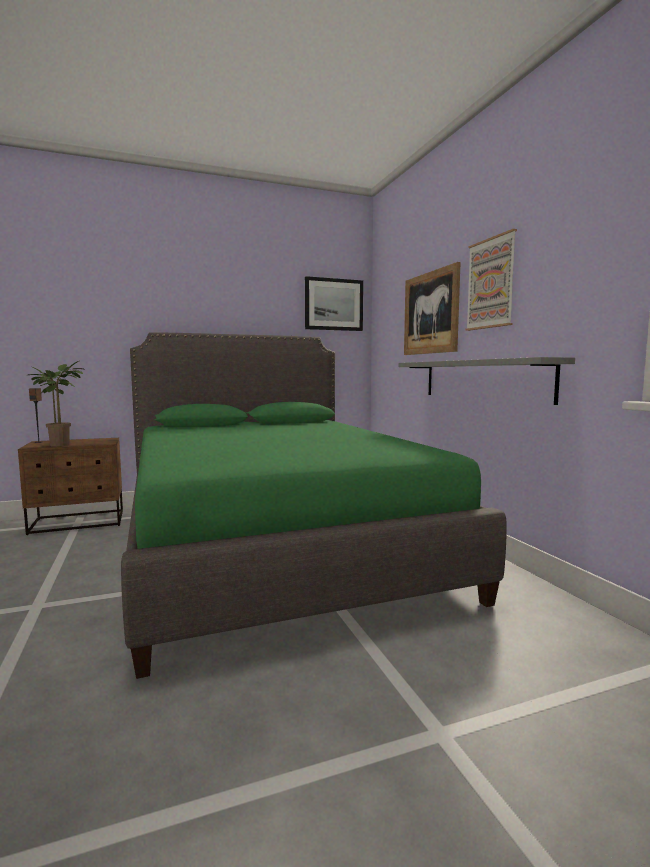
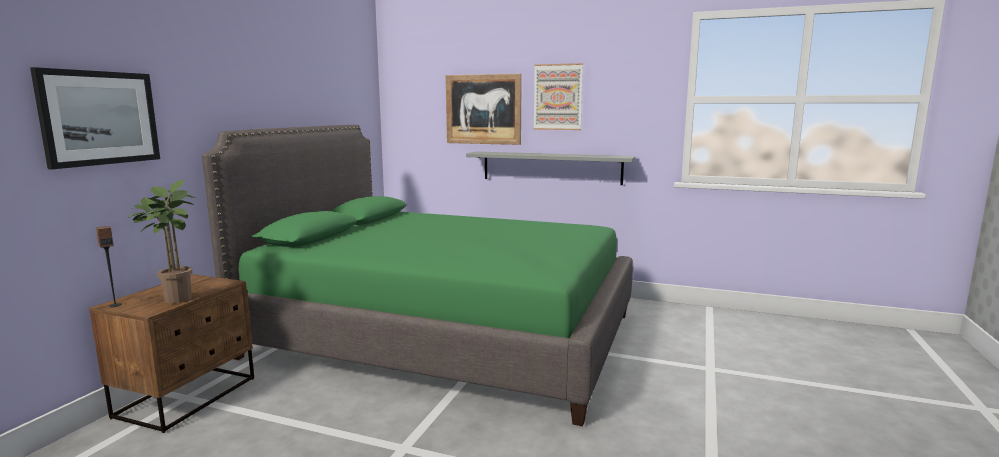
camera: 50 degrees left, 5 degrees up
picture [305,276,363,331] -> picture moved to [30,67,160,169]

